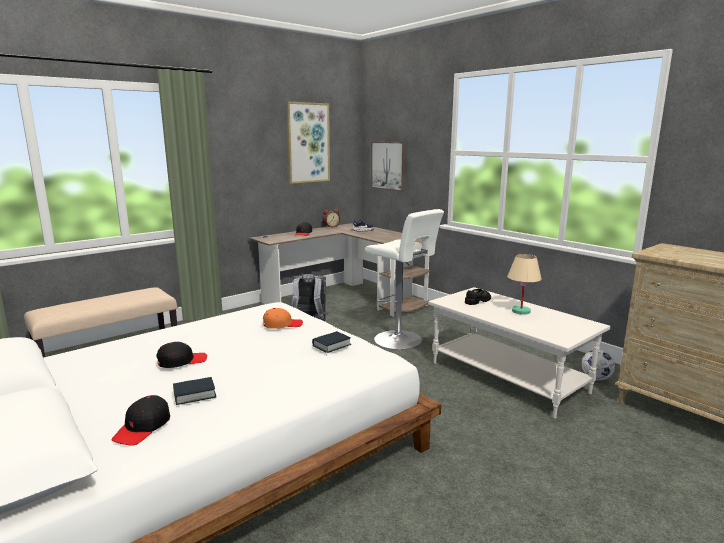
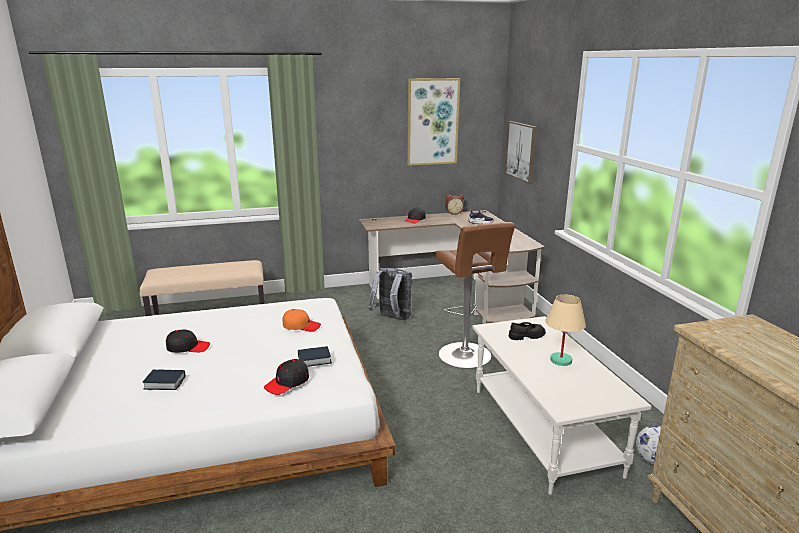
camera: 25 degrees right, 5 degrees up
black cap [111,395,170,446] -> black cap moved to [264,359,309,395]
white stool [365,209,444,350] -> brown stool [434,222,515,369]

